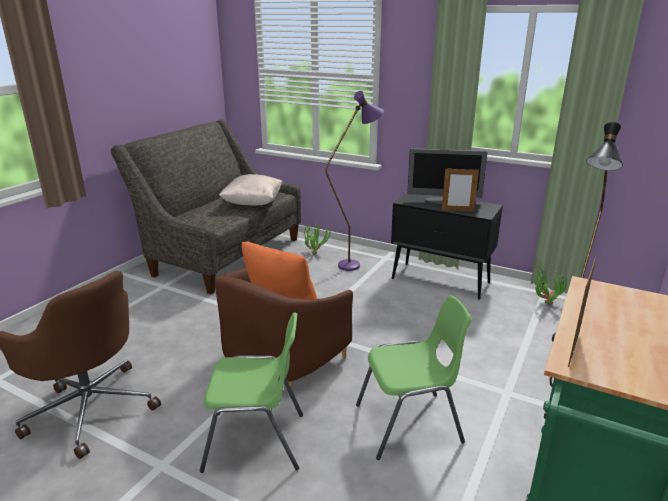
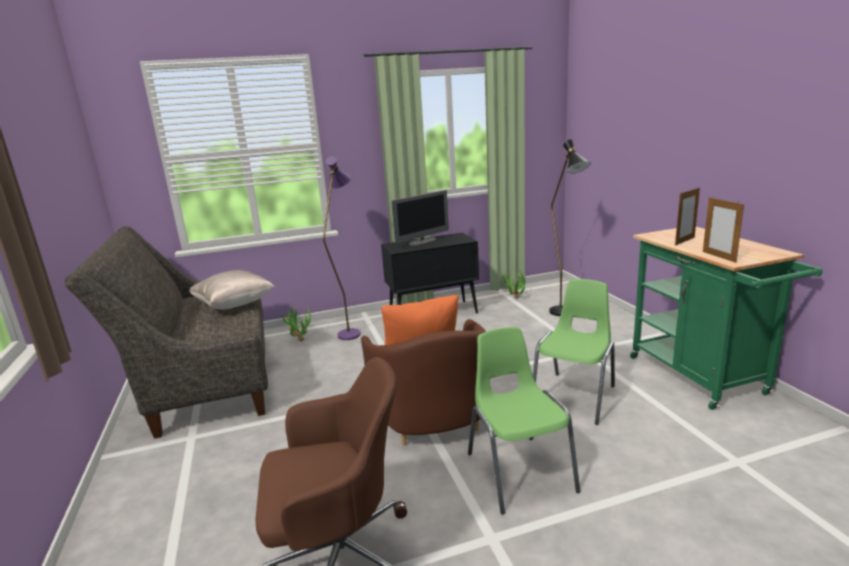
camera: 45 degrees left, 5 degrees down
green chair [200,312,303,473] -> green chair turned 60 degrees counterclockwise [468,327,580,514]
picture frame [442,168,479,211] -> picture frame moved to [675,188,700,246]

